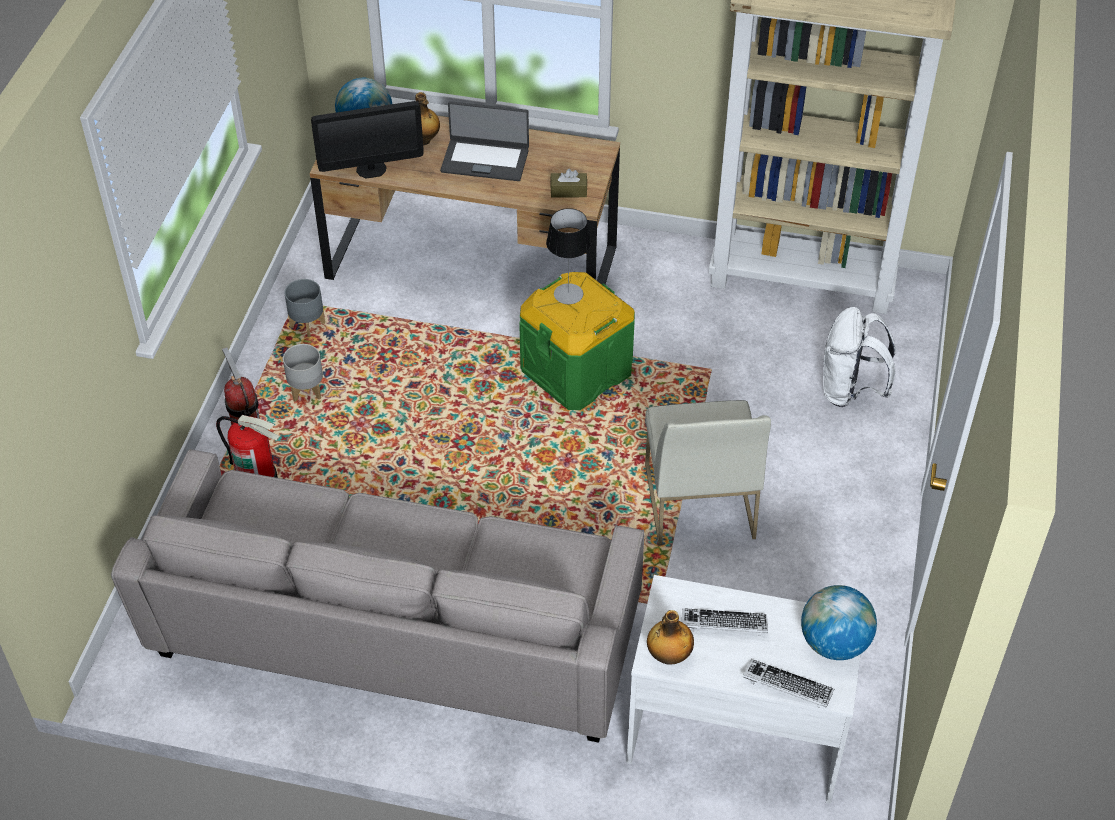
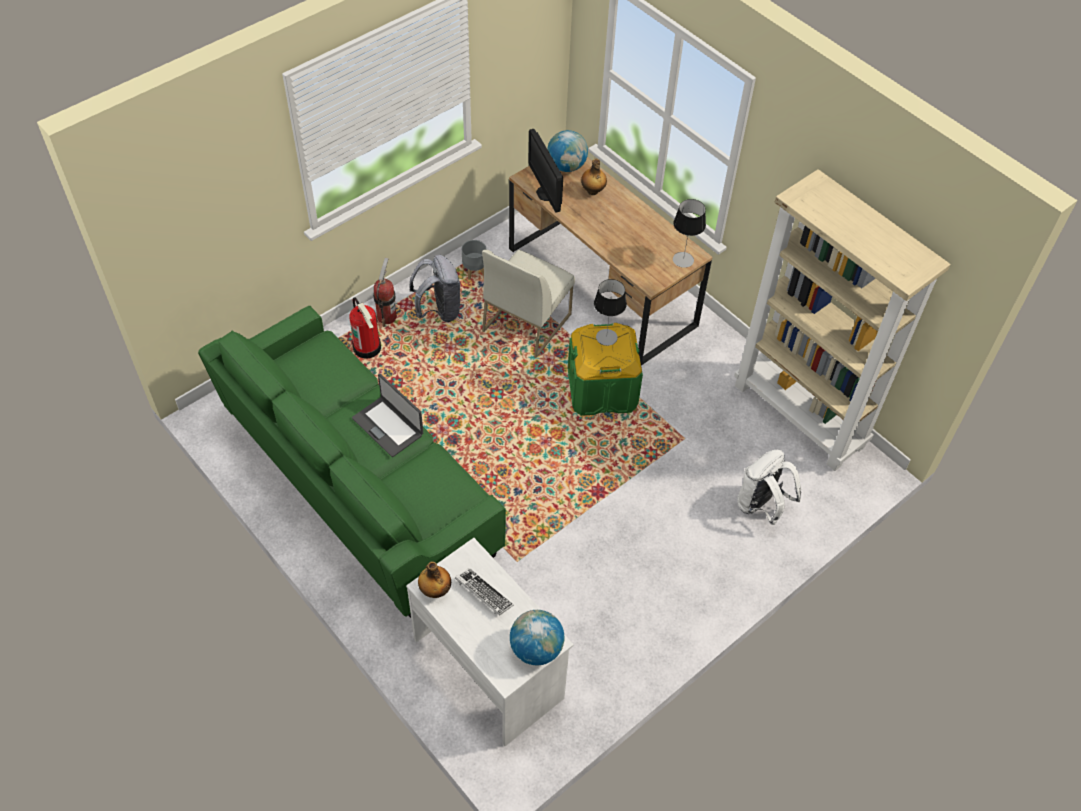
camera: 35 degrees right, 5 degrees up
grey sofa [111,449,645,743] -> green sofa [198,306,506,618]
grey planter [283,344,323,402] -> grey backpack [409,255,461,322]
monitor [311,101,423,179] -> monitor turned 45 degrees clockwise [529,129,563,212]
laptop [440,101,529,181] -> laptop moved to [352,374,423,457]
brown tissue box [550,169,587,197] -> none
white chair [645,400,771,545] -> white chair moved to [482,250,575,358]
keyboard [743,659,834,708] -> none
none -> table lamp [673,199,706,268]

